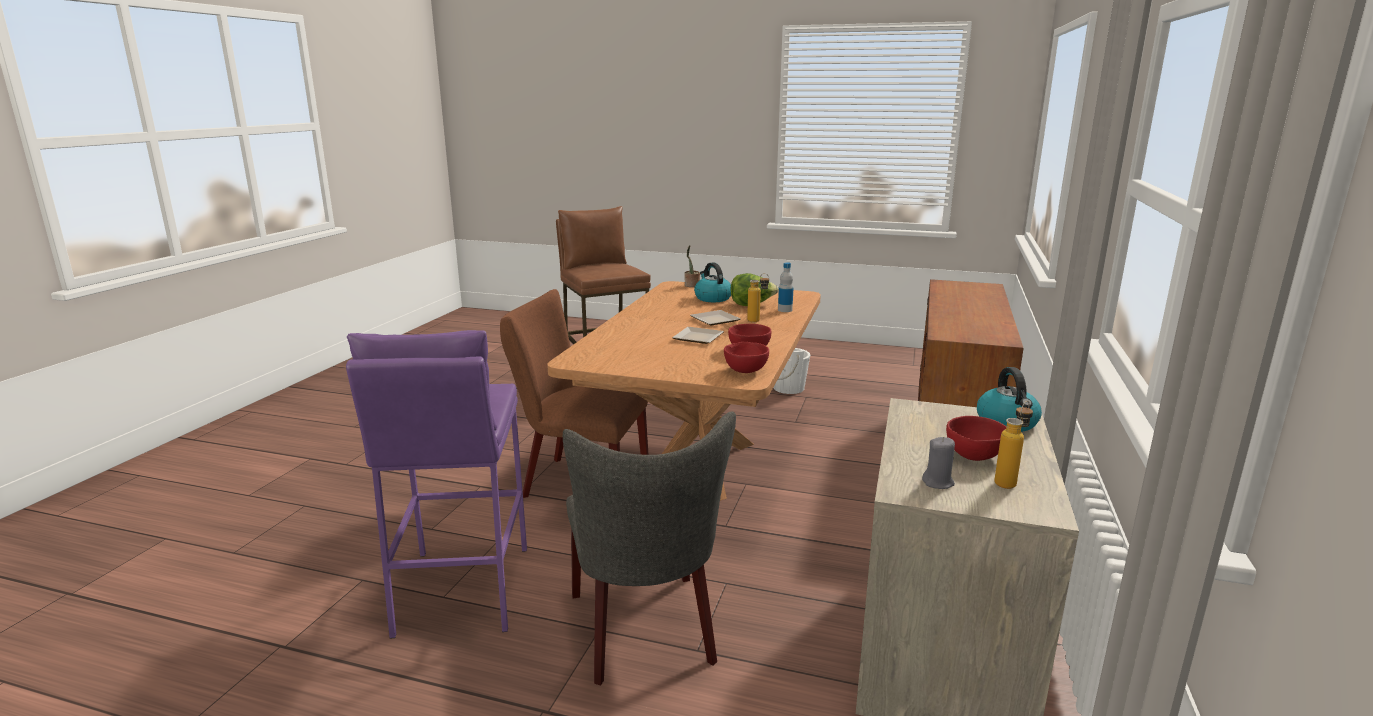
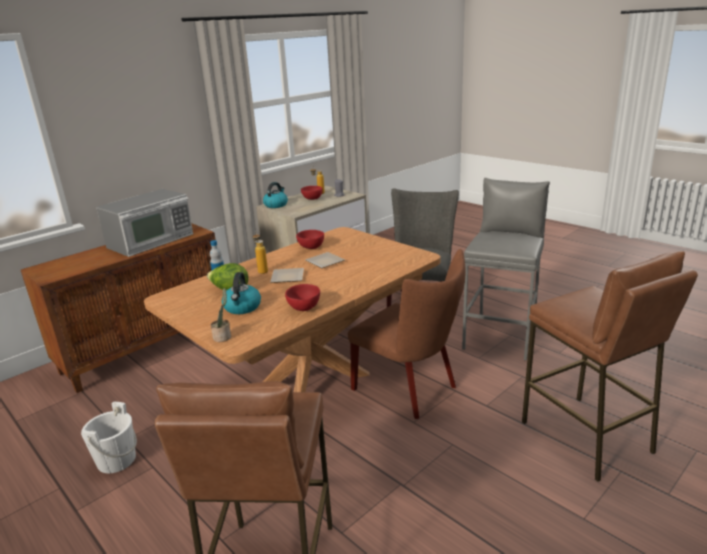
camera: 150 degrees left, 5 degrees up
purple stool [346,330,527,638] -> grey stool [462,178,550,361]
red bowl [724,342,769,373] -> red bowl moved to [285,284,320,311]
none -> microwave [96,189,193,257]
none -> brown stool [522,251,698,482]

